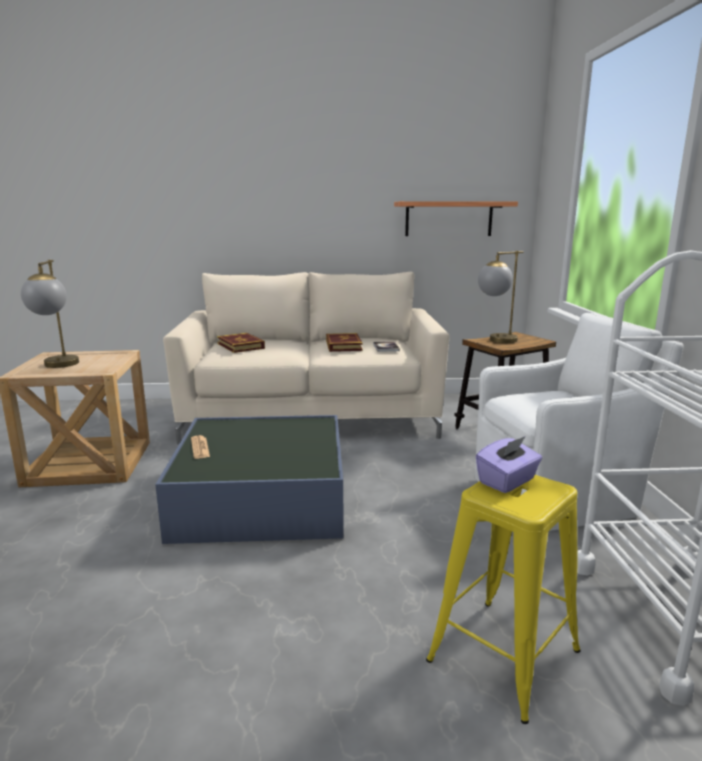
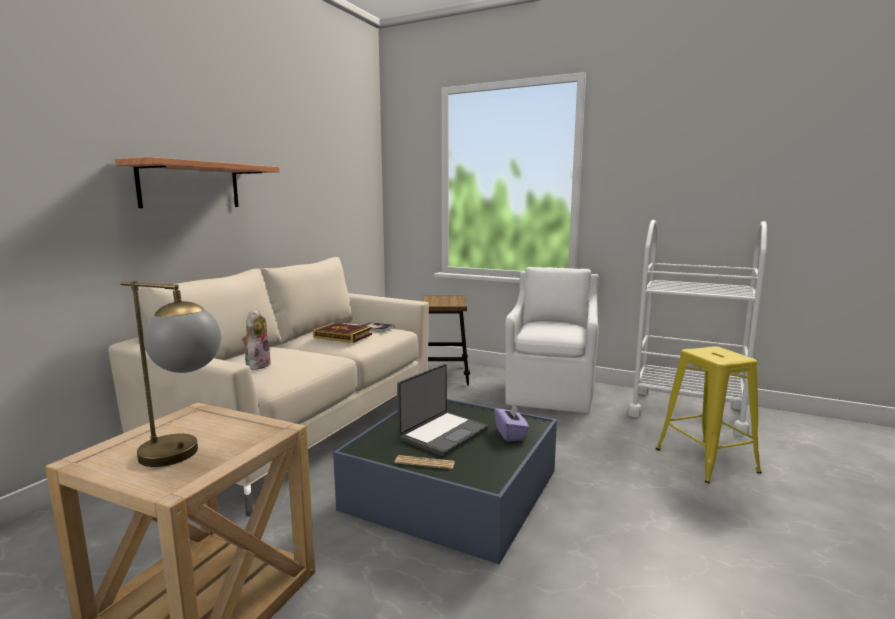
camera: 60 degrees left, 5 degrees down
book [217,333,265,353] -> plush toy [242,309,271,370]
shelf [394,201,518,236] -> shelf moved to [115,157,280,208]
purple tissue box [476,436,542,493] -> purple tissue box moved to [494,403,529,442]
table lamp [478,251,523,343] -> none
none -> laptop [397,364,488,456]

